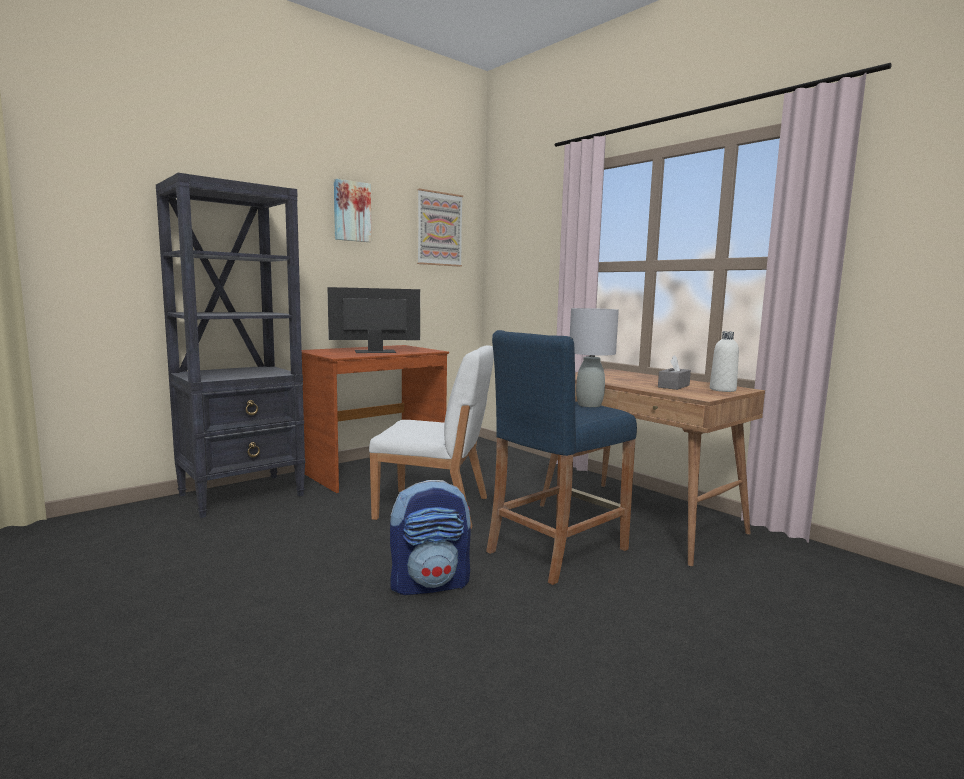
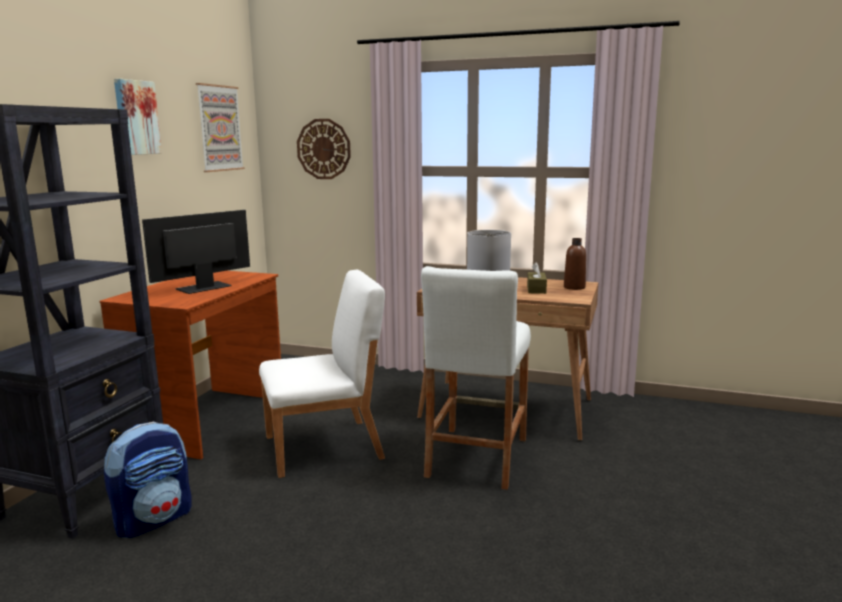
camera: 30 degrees left, 5 degrees up
backpack [390,480,471,595] -> backpack moved to [104,421,192,538]
blue stool [486,330,637,585] -> white stool [421,266,531,490]
grey tissue box [658,355,691,390] -> brown tissue box [527,262,547,294]
white bottle [710,331,739,392] -> brown bottle [564,238,586,290]
none -> wall clock [297,119,351,179]

